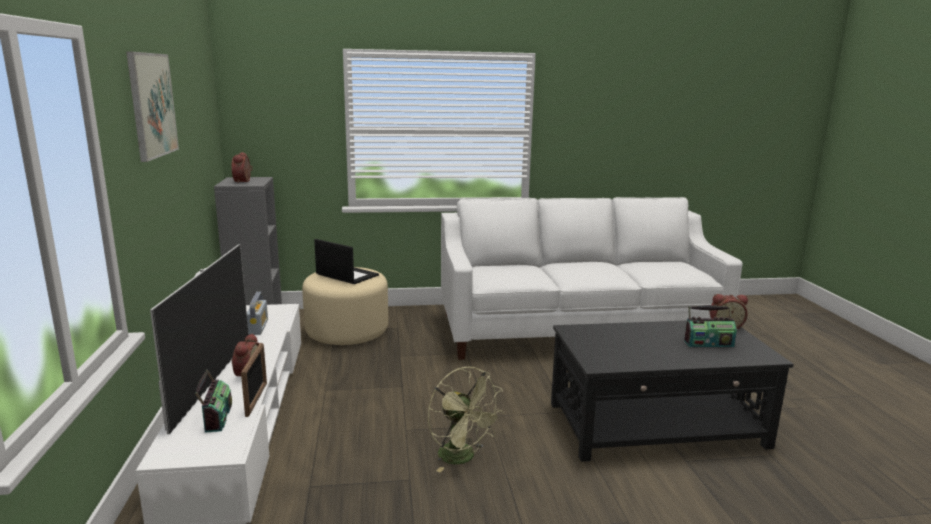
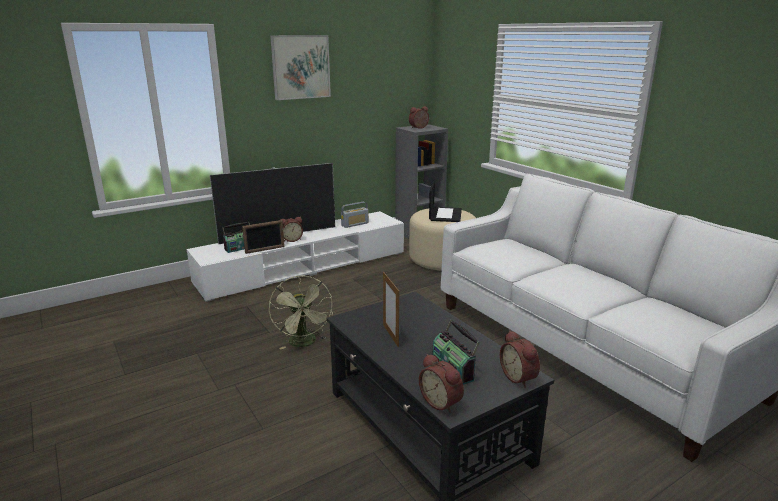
camera: 65 degrees right, 5 degrees up
green fan [428,367,504,472] -> green fan turned 45 degrees counterclockwise [269,275,333,350]
none -> picture frame [383,272,399,347]
none -> alarm clock [419,354,464,413]

